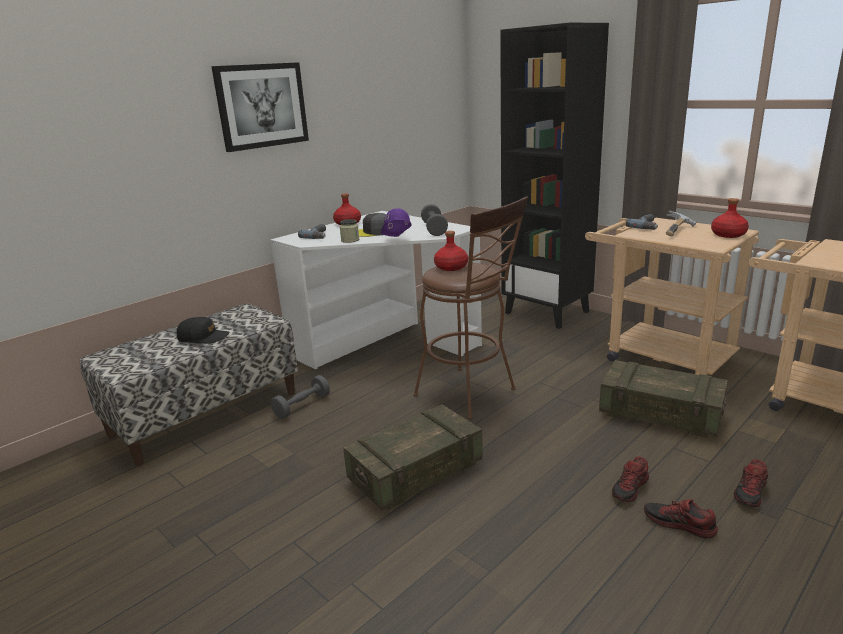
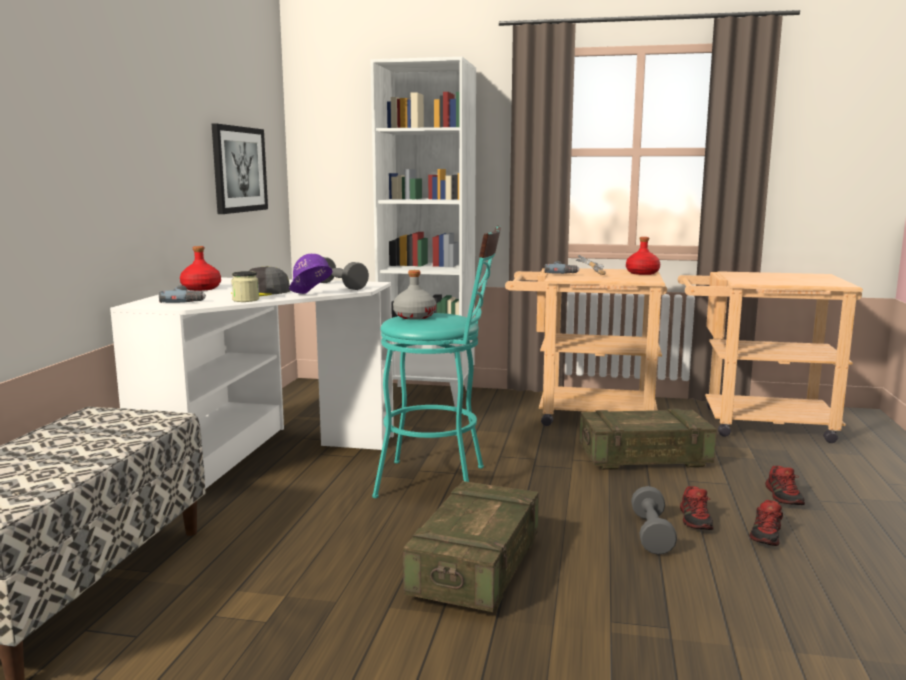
camera: 35 degrees left, 10 degrees down
black cap [177,317,230,344] -> none
picture [211,62,309,152] -> picture moved to [212,124,268,214]
grey dumbbell [271,375,330,419] -> grey dumbbell moved to [631,486,677,555]
brown stool [413,196,528,419] -> turquoise stool [372,225,501,498]
red bottle [434,231,468,271] -> grey bottle [393,270,436,320]
black bookcase [500,22,609,329] -> white bookcase [370,57,476,407]
shoe [644,499,718,539] -> shoe turned 60 degrees counterclockwise [749,500,783,546]

